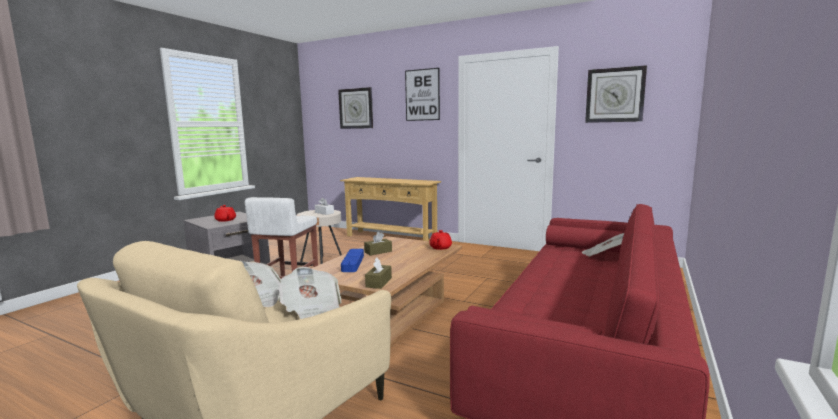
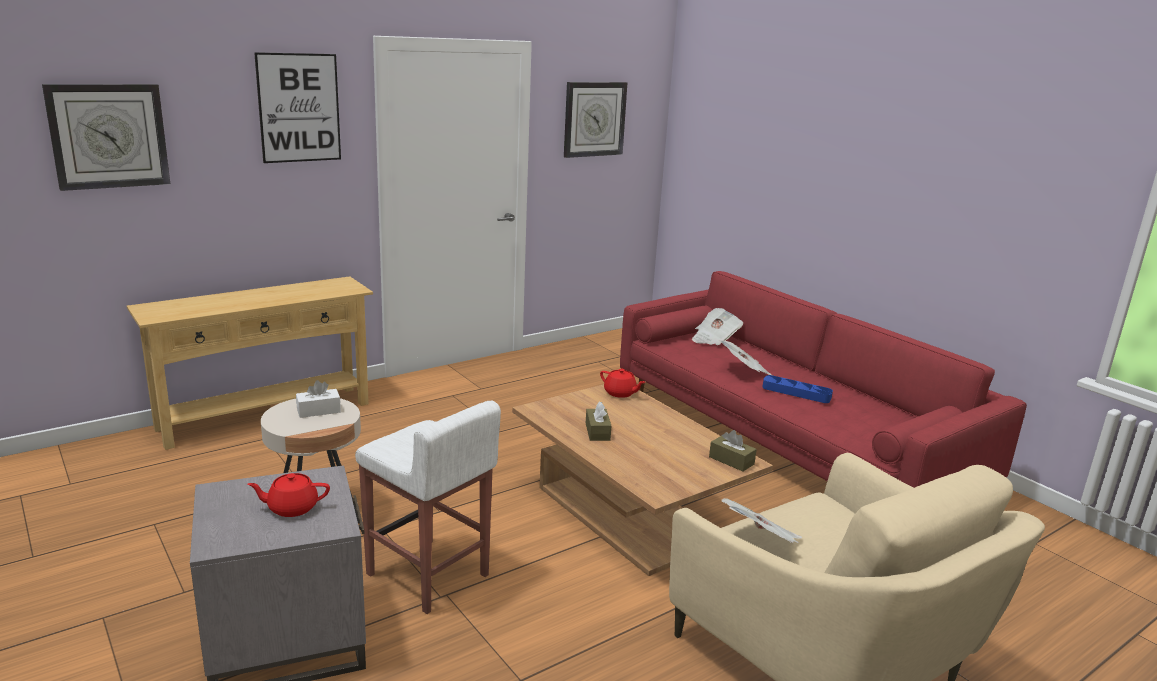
camera: 65 degrees left, 10 degrees up
newspaper [278,267,341,319] -> newspaper moved to [719,340,771,375]
blue tray [341,249,364,272] -> blue tray moved to [762,375,833,403]

